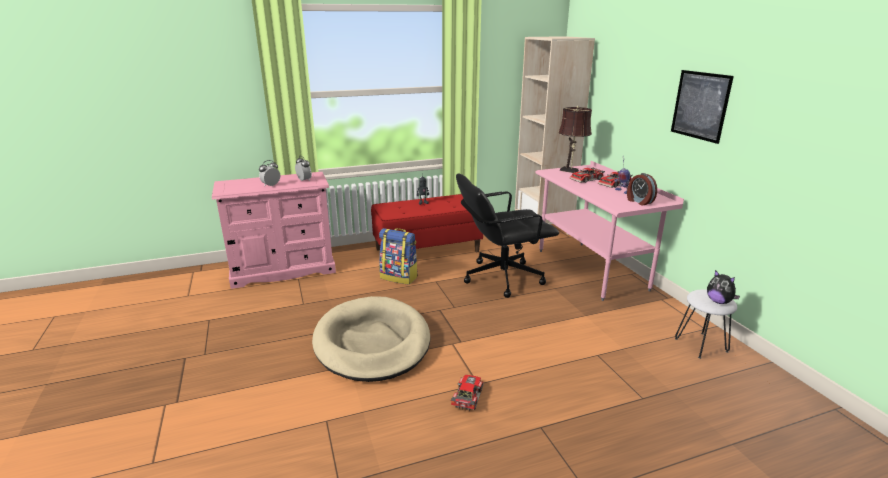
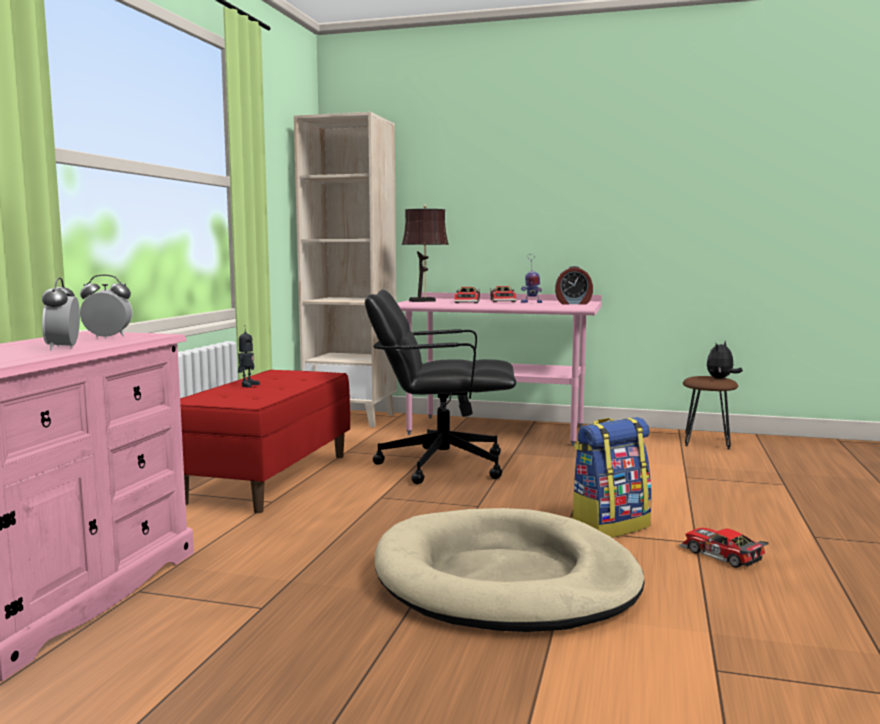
camera: 55 degrees left, 15 degrees down
backpack [379,228,418,285] -> backpack moved to [570,417,652,538]
black office chair [456,173,559,298] -> black office chair turned 75 degrees clockwise [365,290,516,484]
picture [671,70,734,144] -> none
white stool [675,289,737,359] -> brown stool [683,376,738,449]
plush toy [707,270,740,304] -> plush toy turned 135 degrees clockwise [707,341,743,379]

